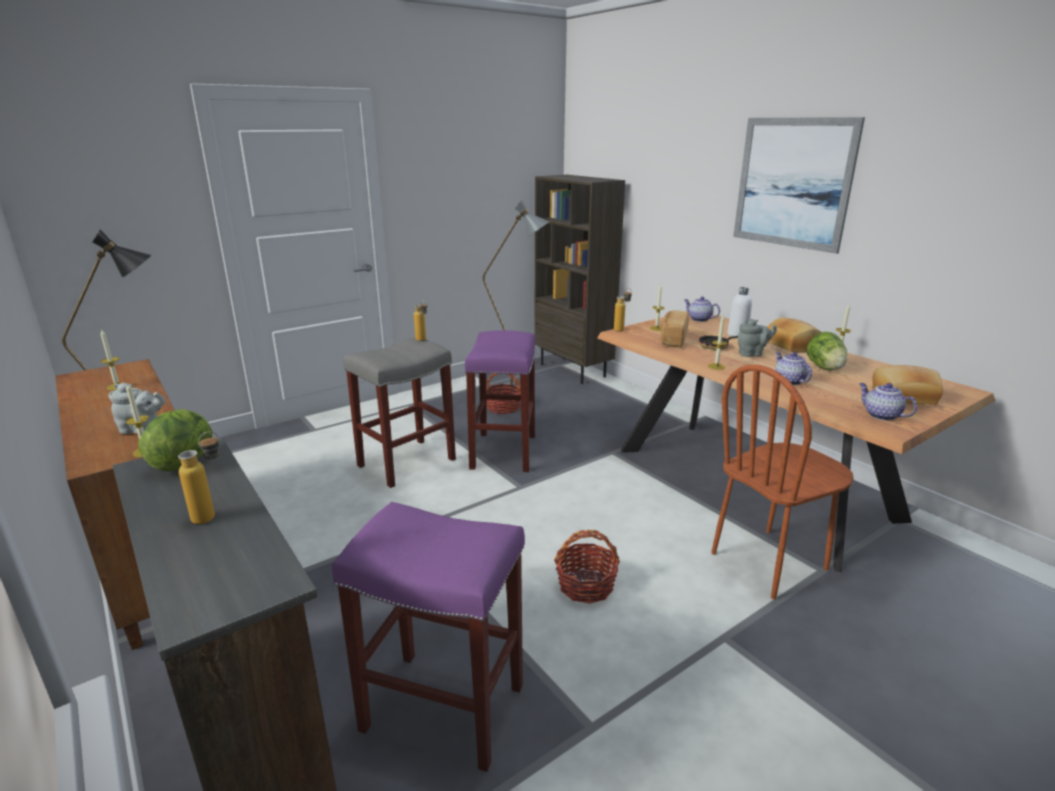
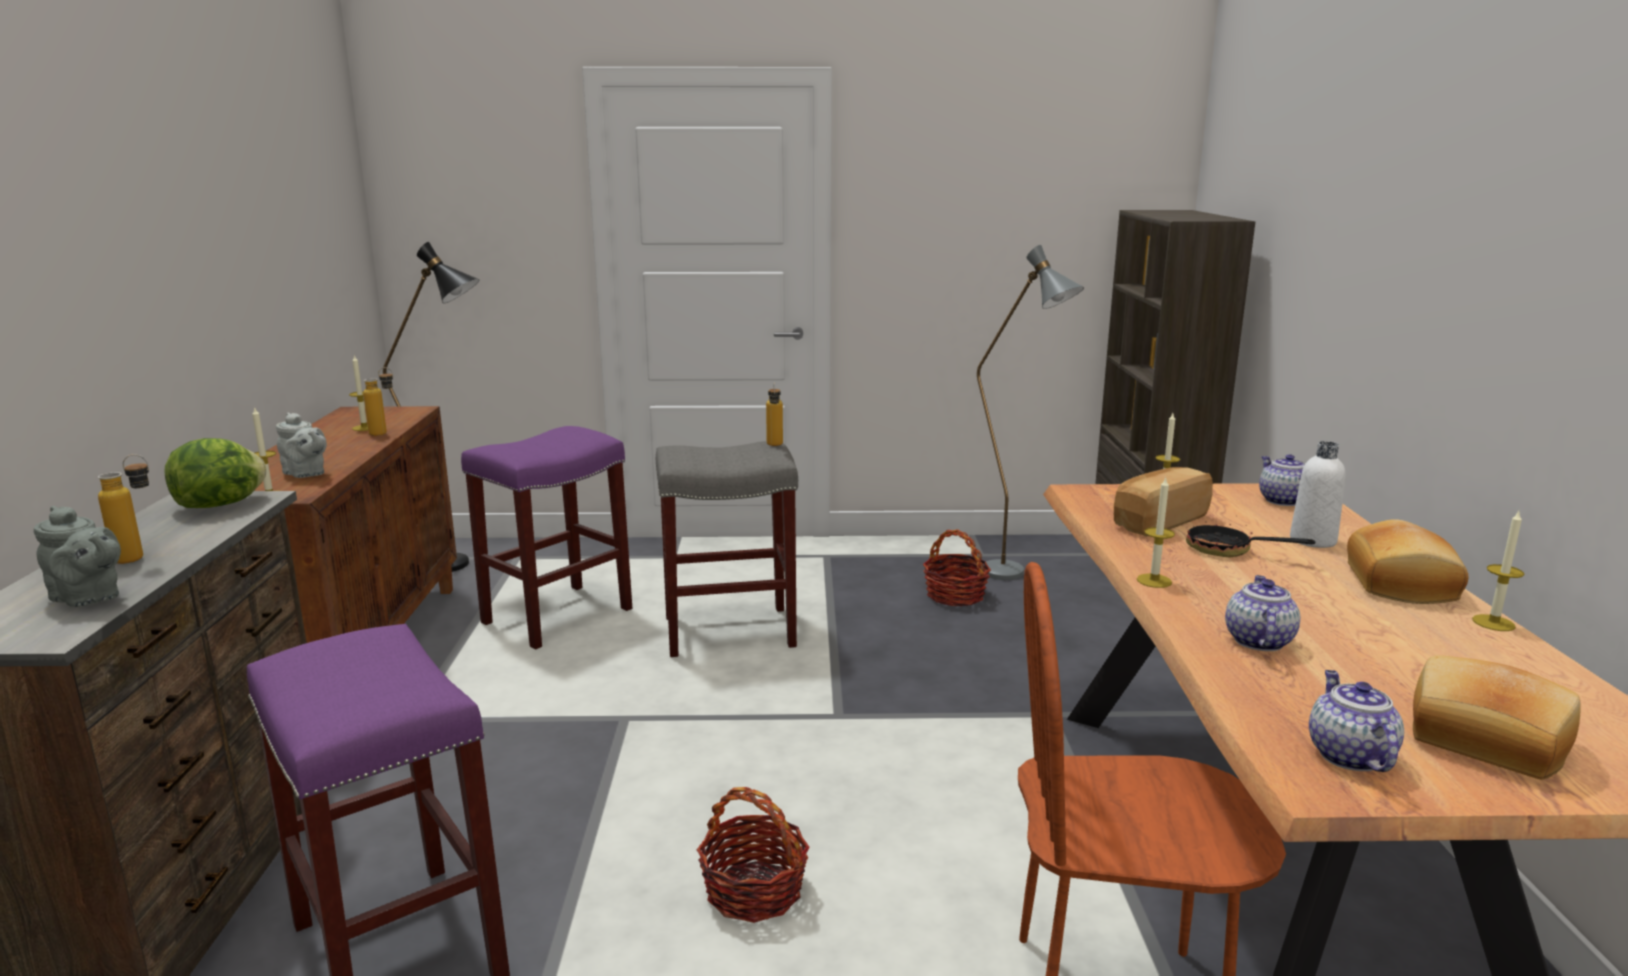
camera: 35 degrees right, 5 degrees down
purple stool [464,330,536,472] -> purple stool moved to [461,426,632,649]
bottle [614,289,632,332] -> bottle moved to [363,367,393,436]
picture [733,117,865,254] -> none
grey teapot [738,319,777,357] -> grey teapot moved to [34,506,121,607]
lettuce [807,332,847,371] -> none

